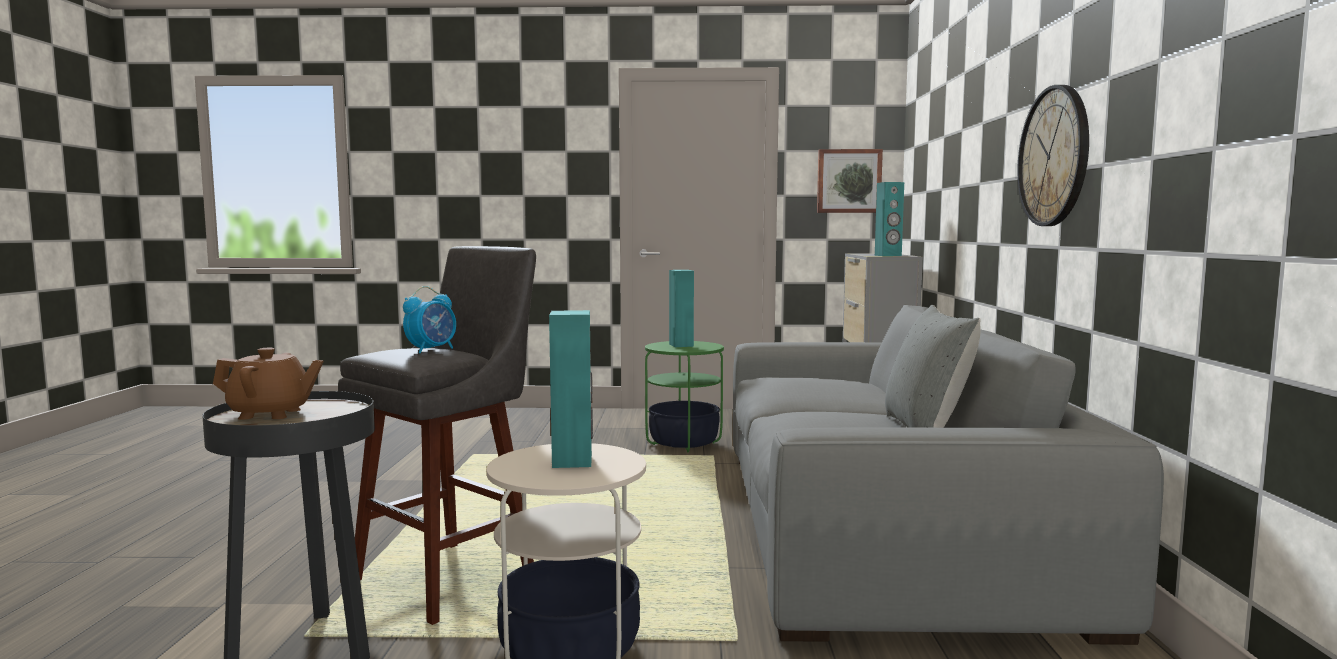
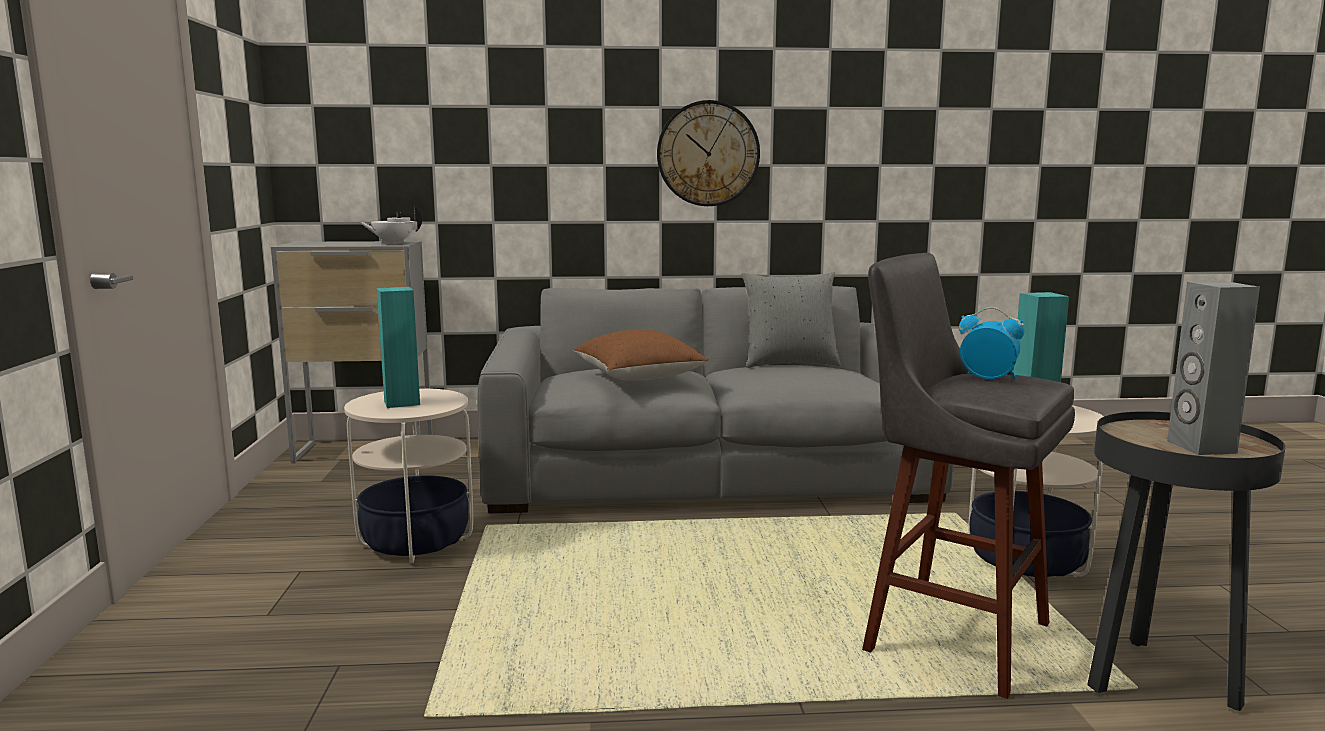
camera: 95 degrees left, 5 degrees up
brown teapot [213,348,324,420] -> grey speaker [1167,281,1260,455]
green side table [645,341,724,452] -> beige side table [344,388,473,563]
picture [817,149,883,213] -> none
turquoise speaker [875,182,904,256] -> white teapot [359,207,422,244]
none -> brown pillow [573,329,709,381]

